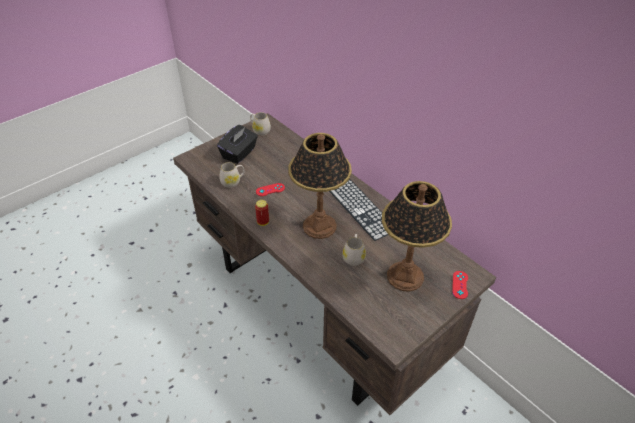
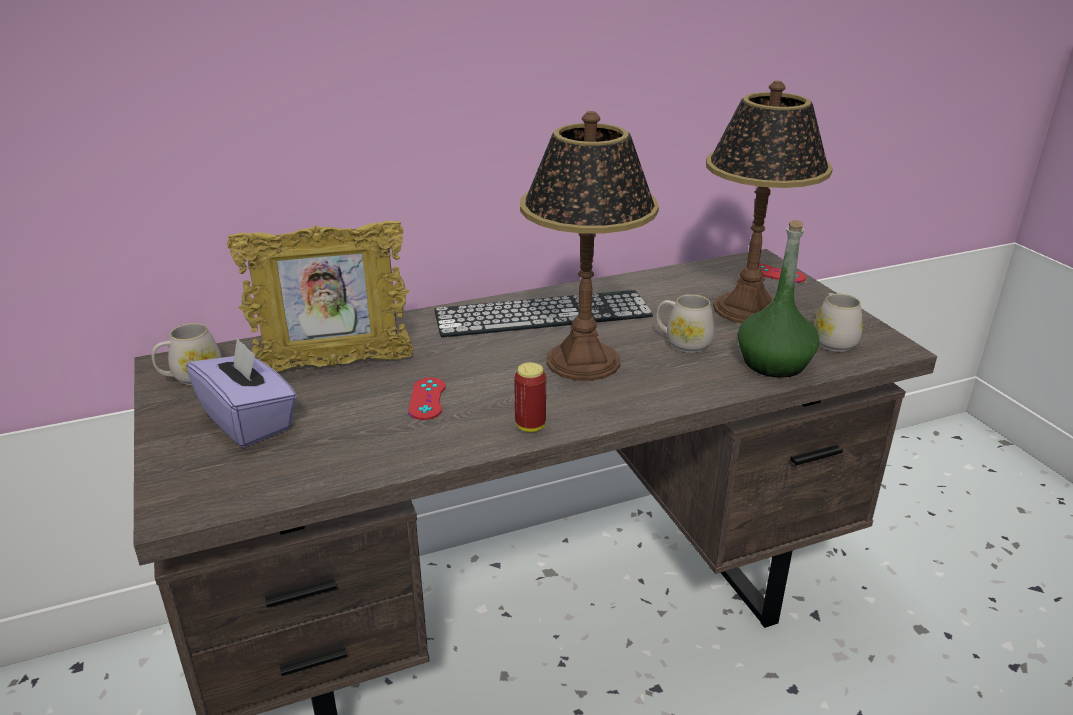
camera: 70 degrees left, 15 degrees down
black tissue box [217,125,258,164] -> purple tissue box [186,337,297,448]
white mug [219,162,244,188] -> white mug moved to [814,293,863,352]
none -> picture frame [227,221,413,372]
none -> green bottle [738,220,819,378]

